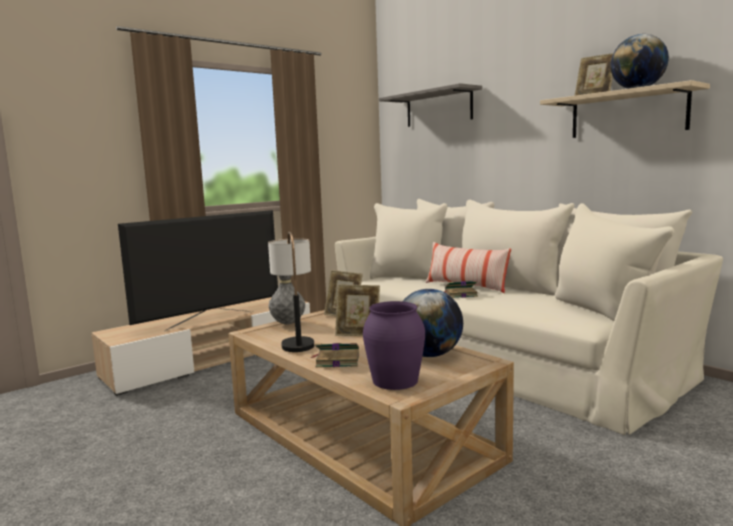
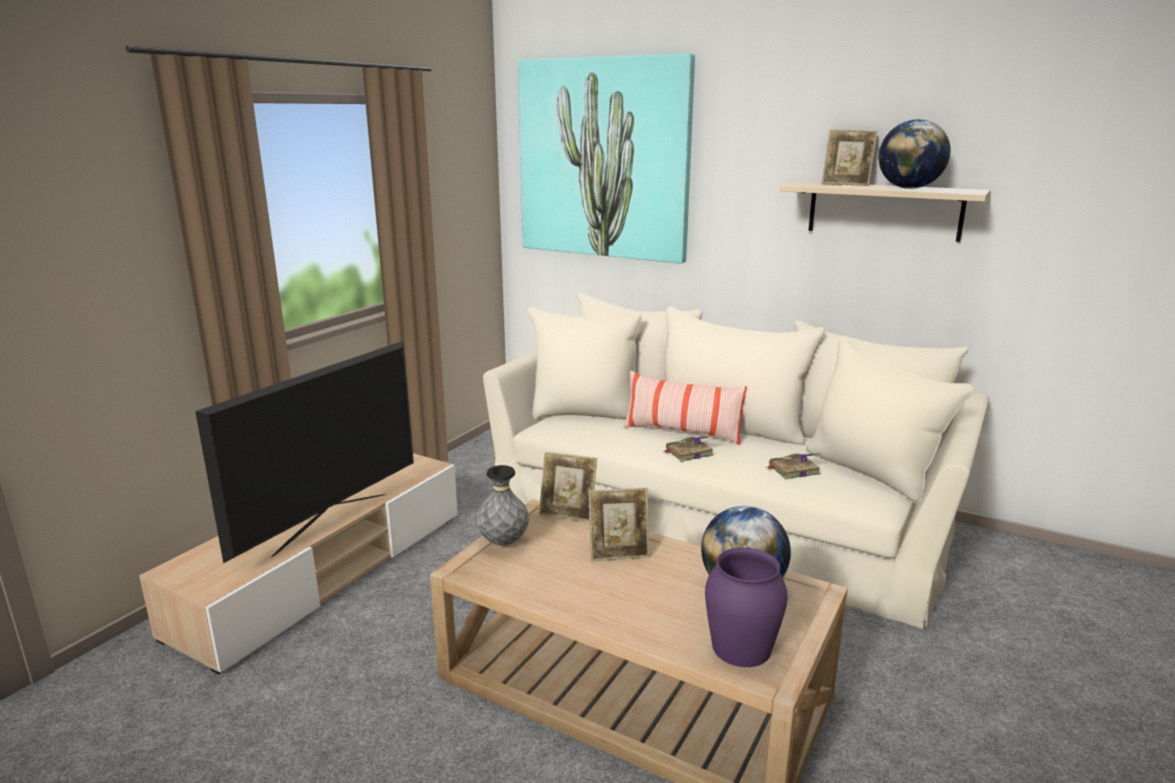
camera: 20 degrees left, 10 degrees up
table lamp [268,231,314,352] -> none
book [311,343,359,368] -> book moved to [766,453,821,480]
grey shelf [379,83,482,127] -> picture [518,53,695,264]

